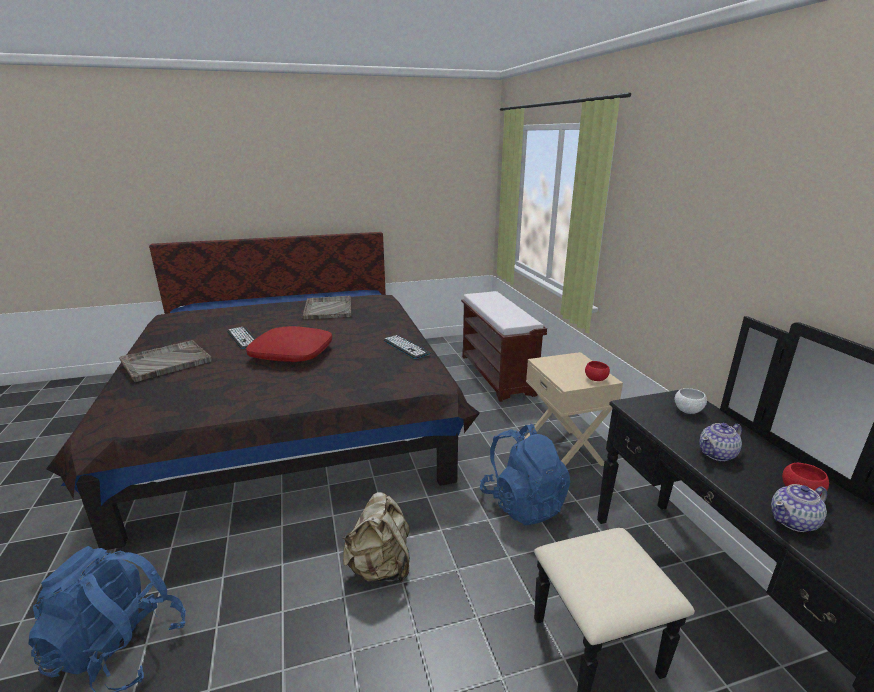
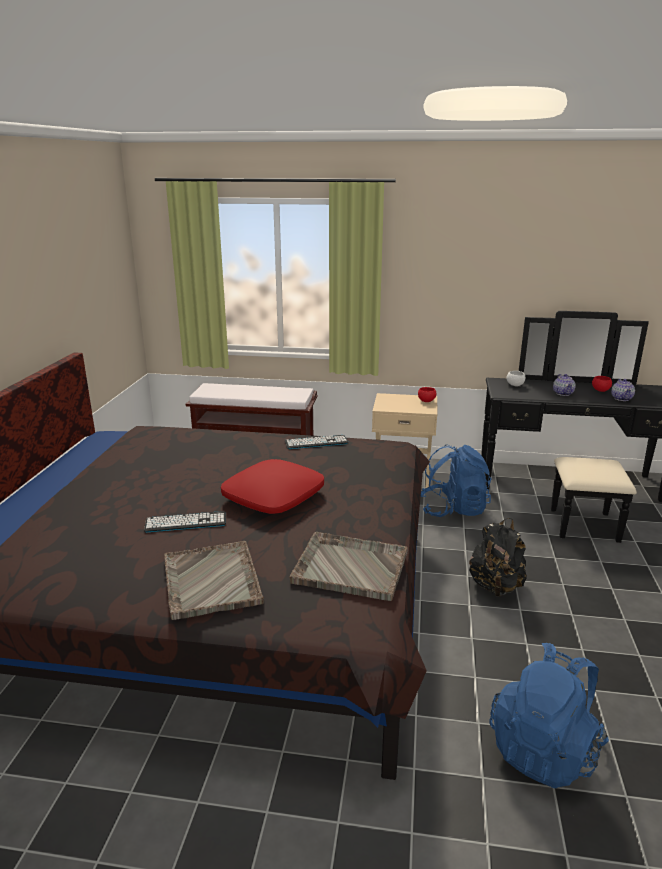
camera: 65 degrees left, 0 degrees up
grey tray [303,296,351,319] -> grey tray moved to [289,532,408,601]
beige backpack [343,492,410,583] -> black backpack [469,518,527,597]

